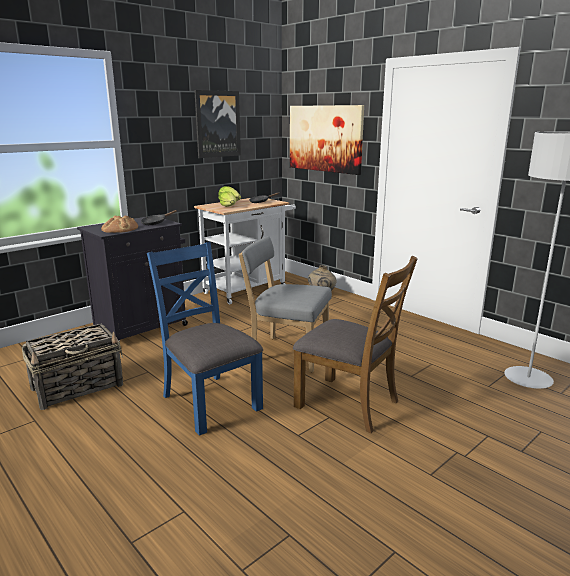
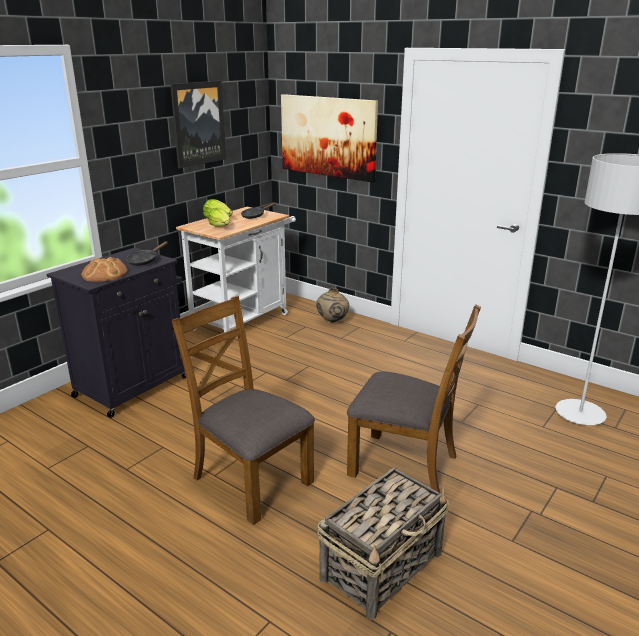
camera: 10 degrees left, 5 degrees up
basket [22,324,123,410] -> basket moved to [317,467,449,620]
blue chair [147,242,263,436] -> brown chair [171,296,315,525]
grey chair [239,236,332,372] -> none

